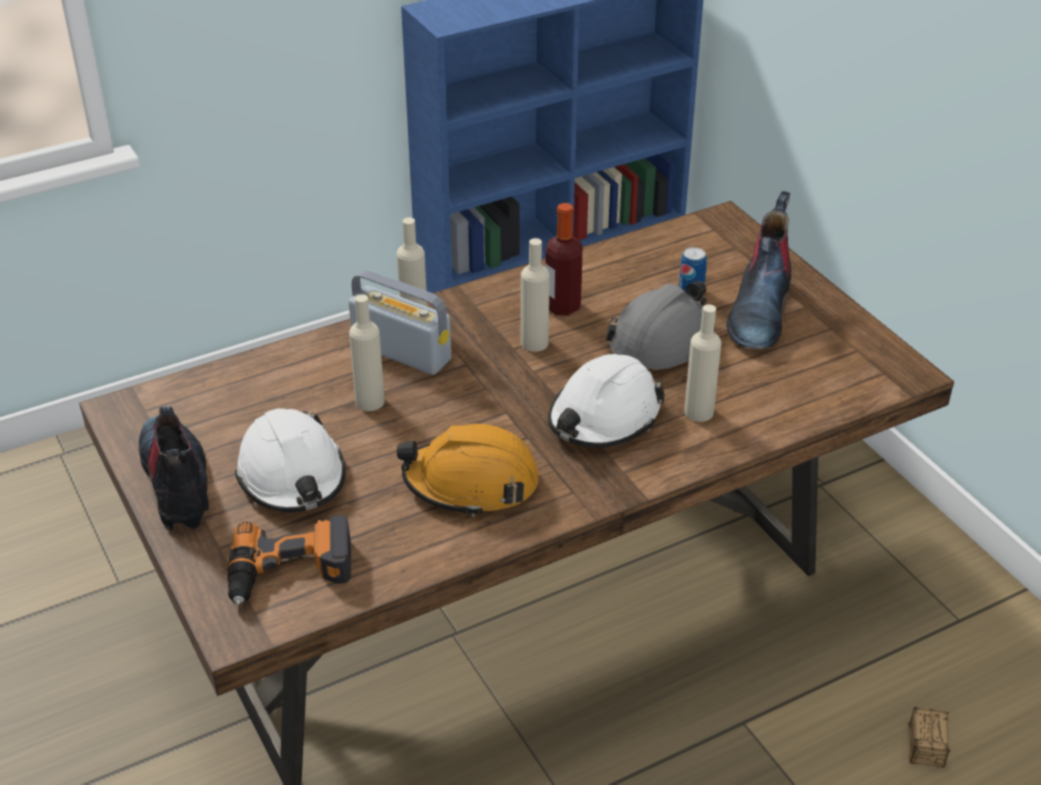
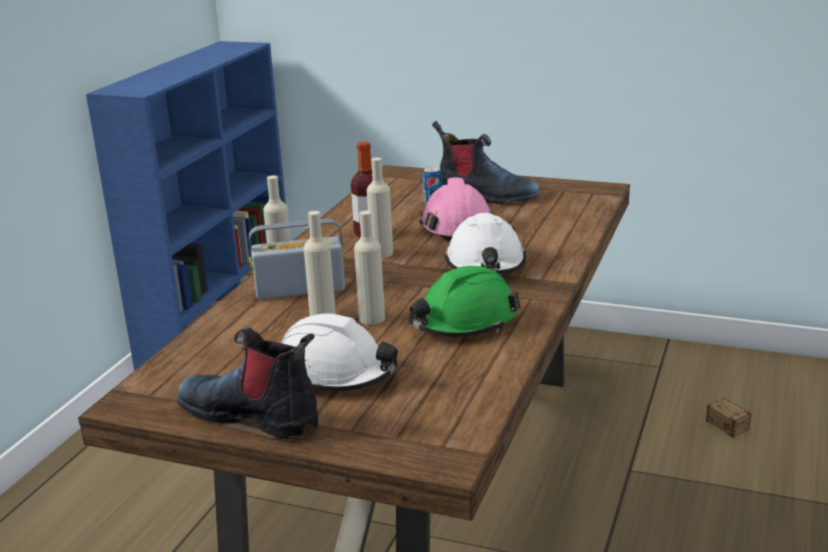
camera: 40 degrees left, 15 degrees down
power drill [227,515,351,605] -> none
orange hard hat [397,423,539,517] -> green hard hat [409,266,521,337]
grey hard hat [606,281,715,371] -> pink hard hat [420,177,493,241]
beige bottle [684,304,721,422] -> beige bottle moved to [354,211,385,325]
boot [726,191,791,349] -> boot turned 45 degrees counterclockwise [432,121,541,204]

